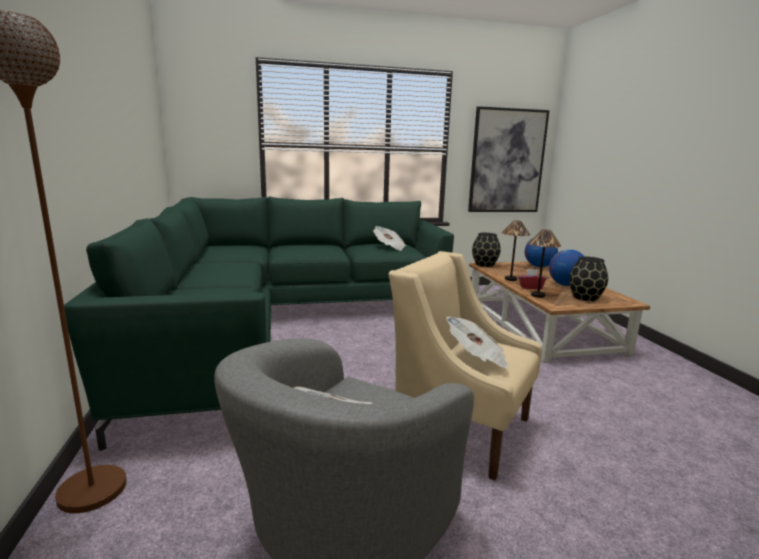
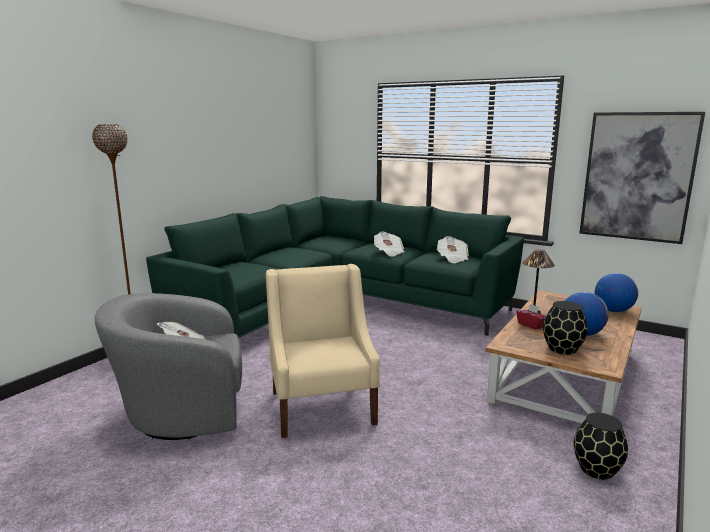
camera: 45 degrees right, 0 degrees up
newspaper [446,316,509,369] -> newspaper moved to [374,232,404,257]
black vase [472,233,501,267] -> black vase moved to [574,413,628,480]
table lamp [528,229,561,298] -> none

